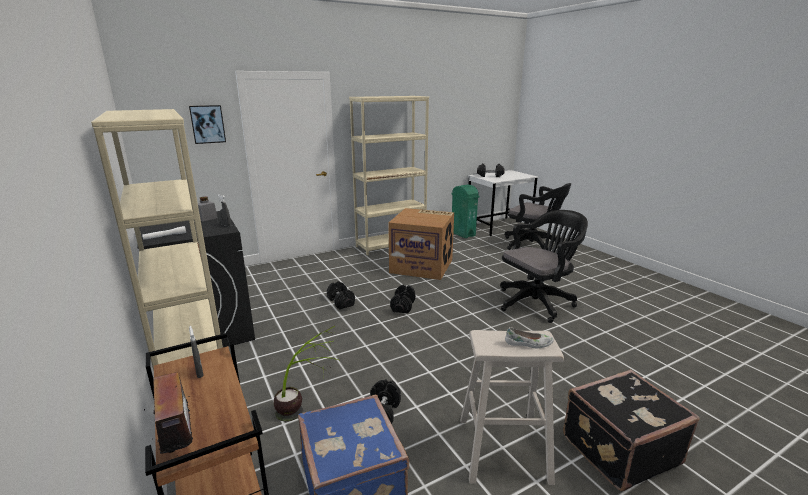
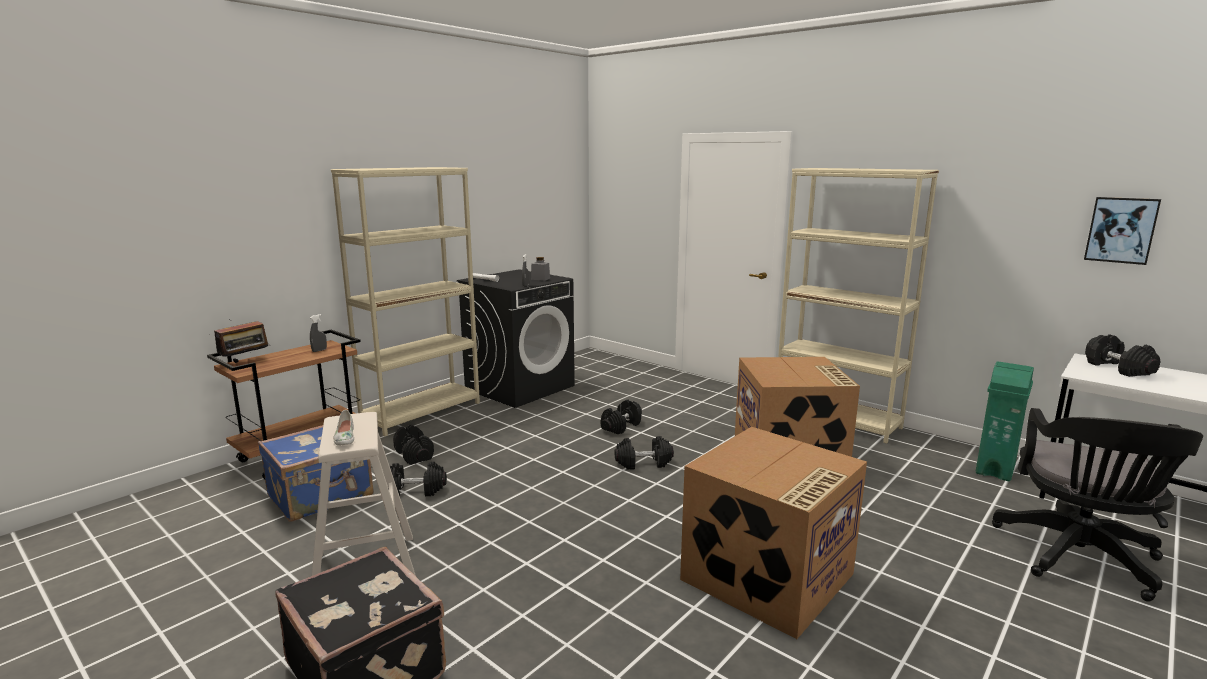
camera: 70 degrees right, 5 degrees down
picture [189,105,226,144] -> picture moved to [1084,197,1161,265]
potted plant [273,325,341,421] -> black dumbbell [393,425,434,465]
black office chair [500,210,588,323] -> cardboard box [680,427,867,639]

